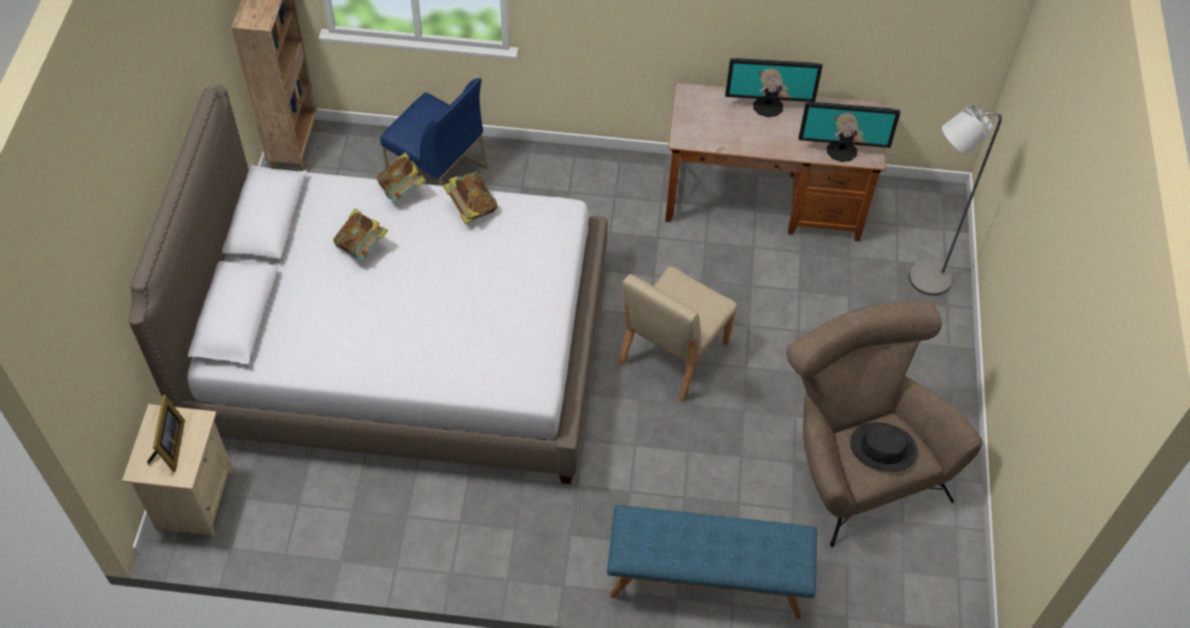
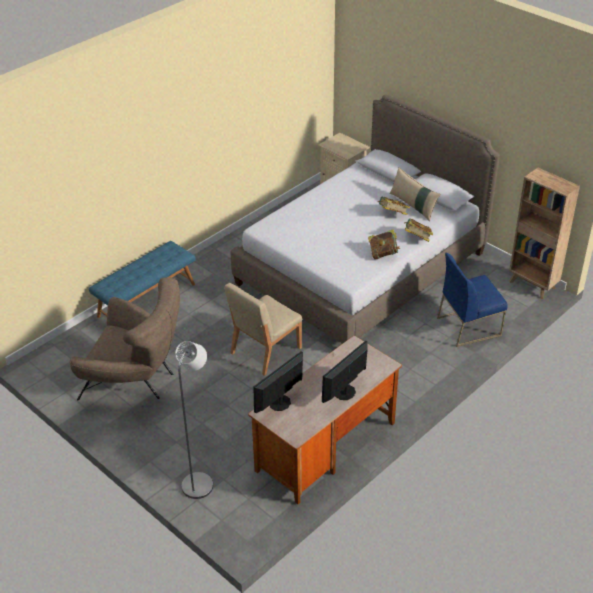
camera: 130 degrees right, 15 degrees down
picture frame [147,395,185,472] -> none
beige chair [618,267,737,403] -> beige chair turned 120 degrees counterclockwise [224,283,302,376]
black hat [850,422,918,472] -> none
none -> beige pillow [390,167,441,221]

